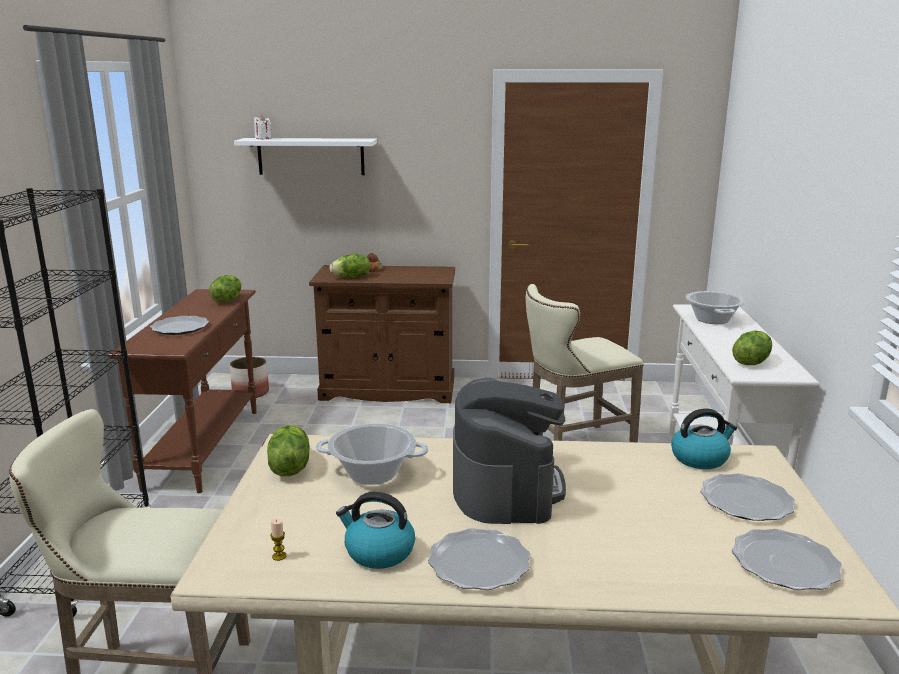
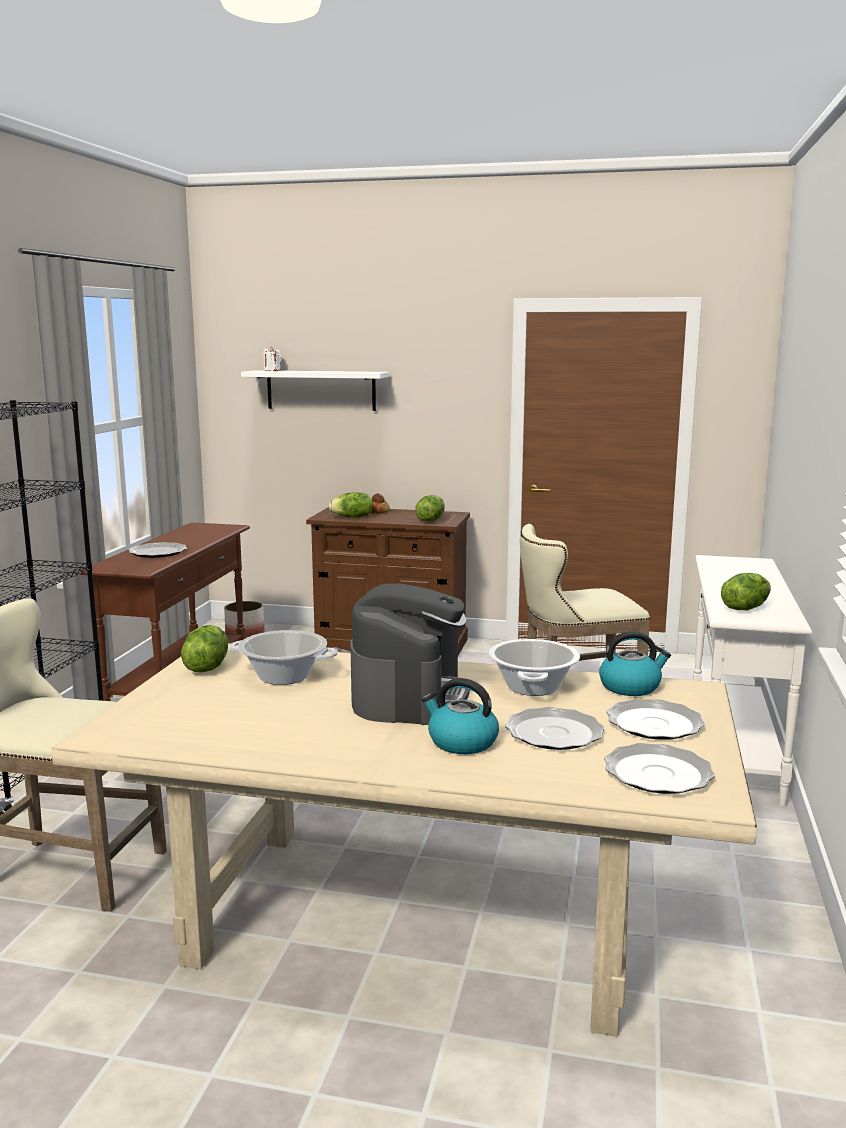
camera: 10 degrees right, 5 degrees down
lettuce [209,275,241,302] -> lettuce moved to [415,495,445,522]
candle [270,518,287,561] -> none
kettle [336,492,415,569] -> kettle moved to [422,678,499,754]
plate [428,528,530,590] -> plate moved to [505,707,605,750]
cooking pot [686,291,745,324] -> cooking pot moved to [488,639,580,696]

